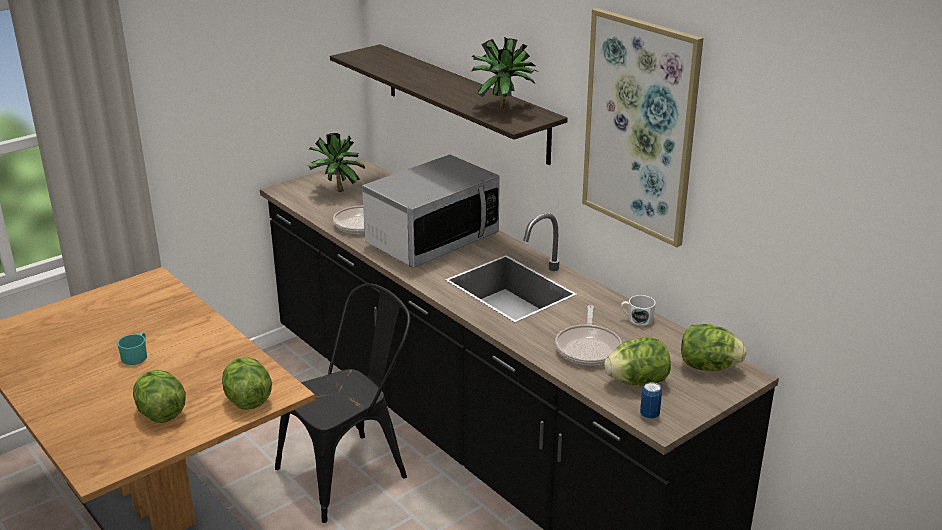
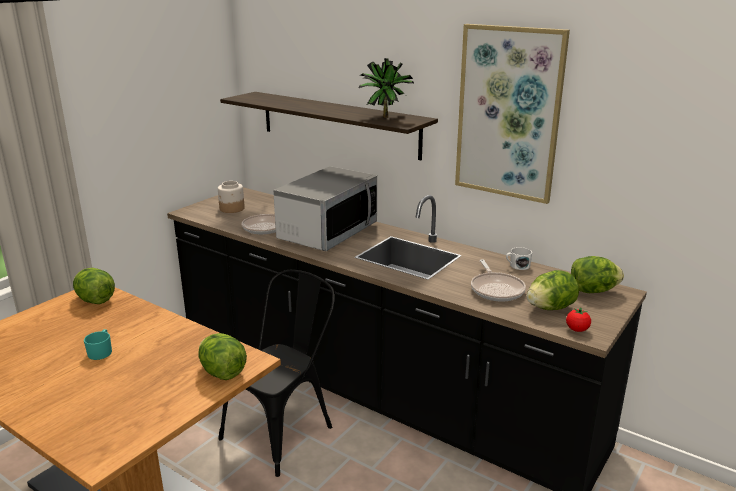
camera: 15 degrees left, 5 degrees down
lettuce [133,370,186,423] -> lettuce moved to [73,268,115,304]
potted plant [308,133,365,192] -> jar [218,181,245,213]
can [640,382,662,419] -> tomato [566,308,591,332]

